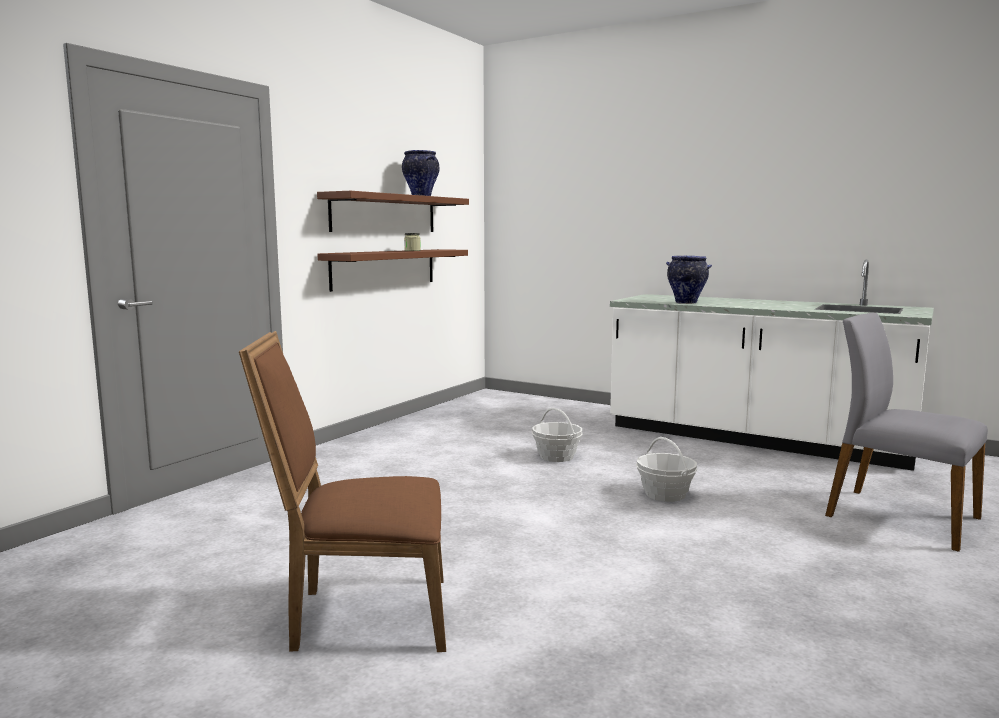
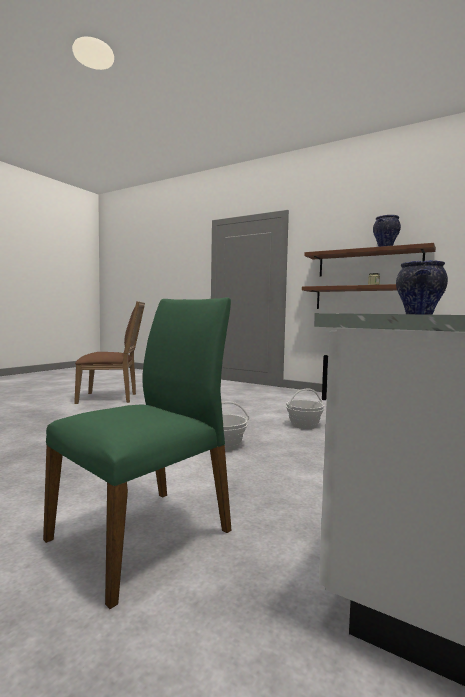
camera: 90 degrees right, 5 degrees down
brown chair [239,331,446,652] -> brown chair turned 90 degrees clockwise [74,301,145,404]
grey chair [825,313,988,552] -> green chair [43,297,232,609]

